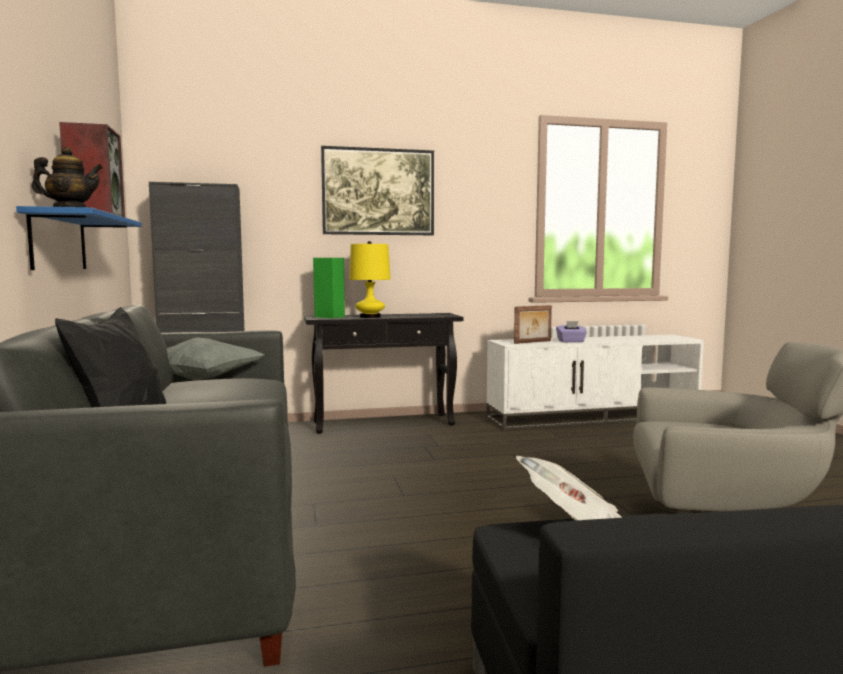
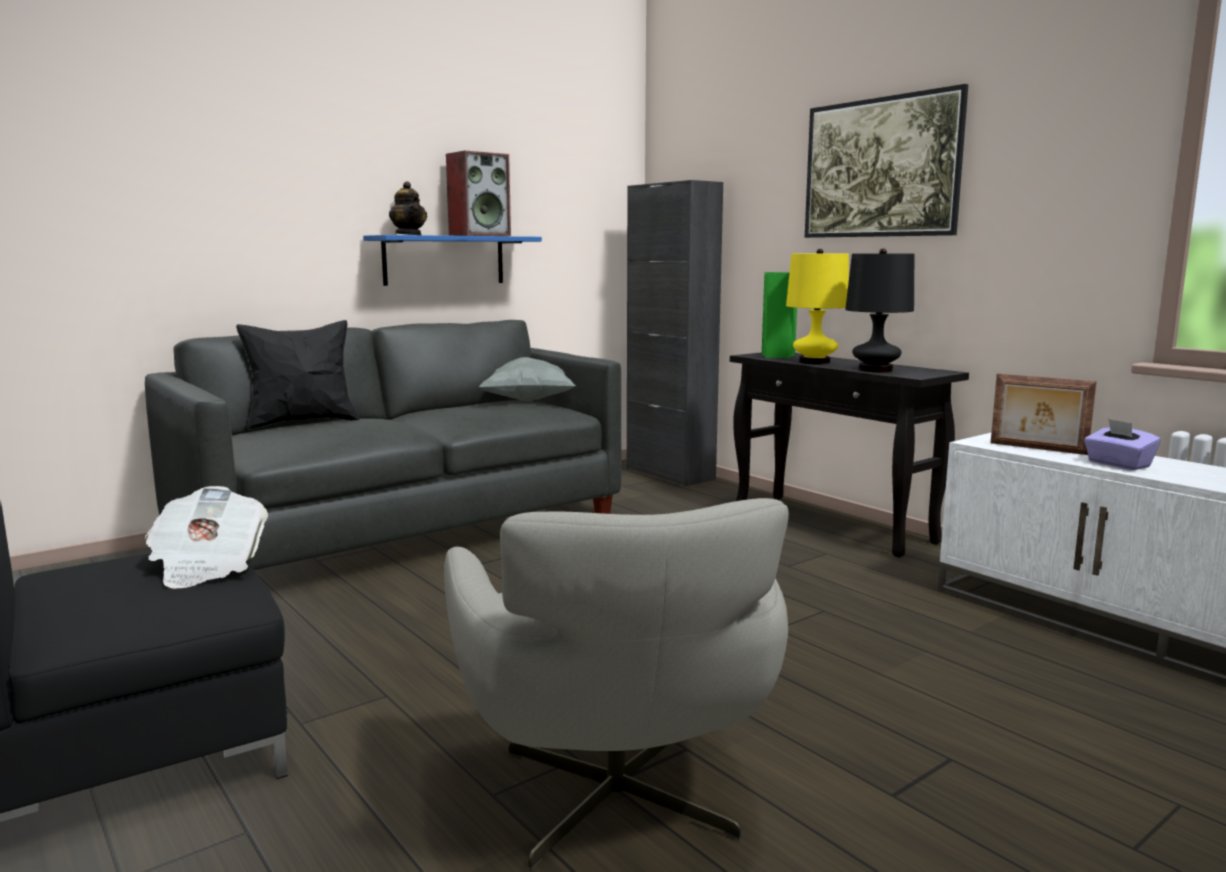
camera: 65 degrees right, 5 degrees up
none -> black table lamp [845,249,914,372]

